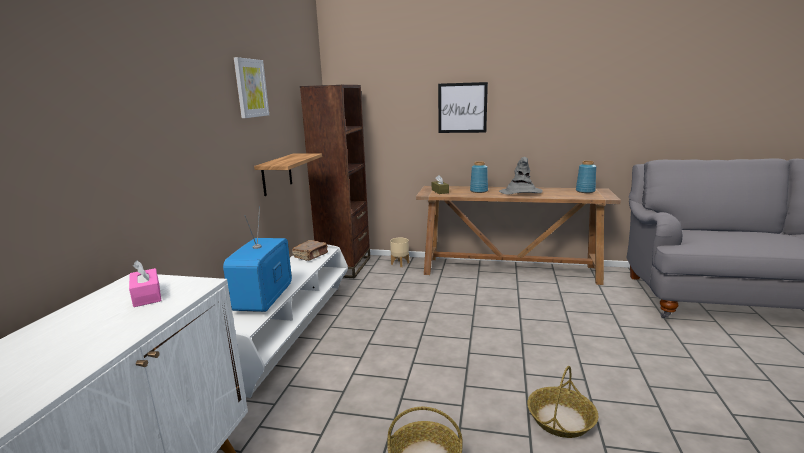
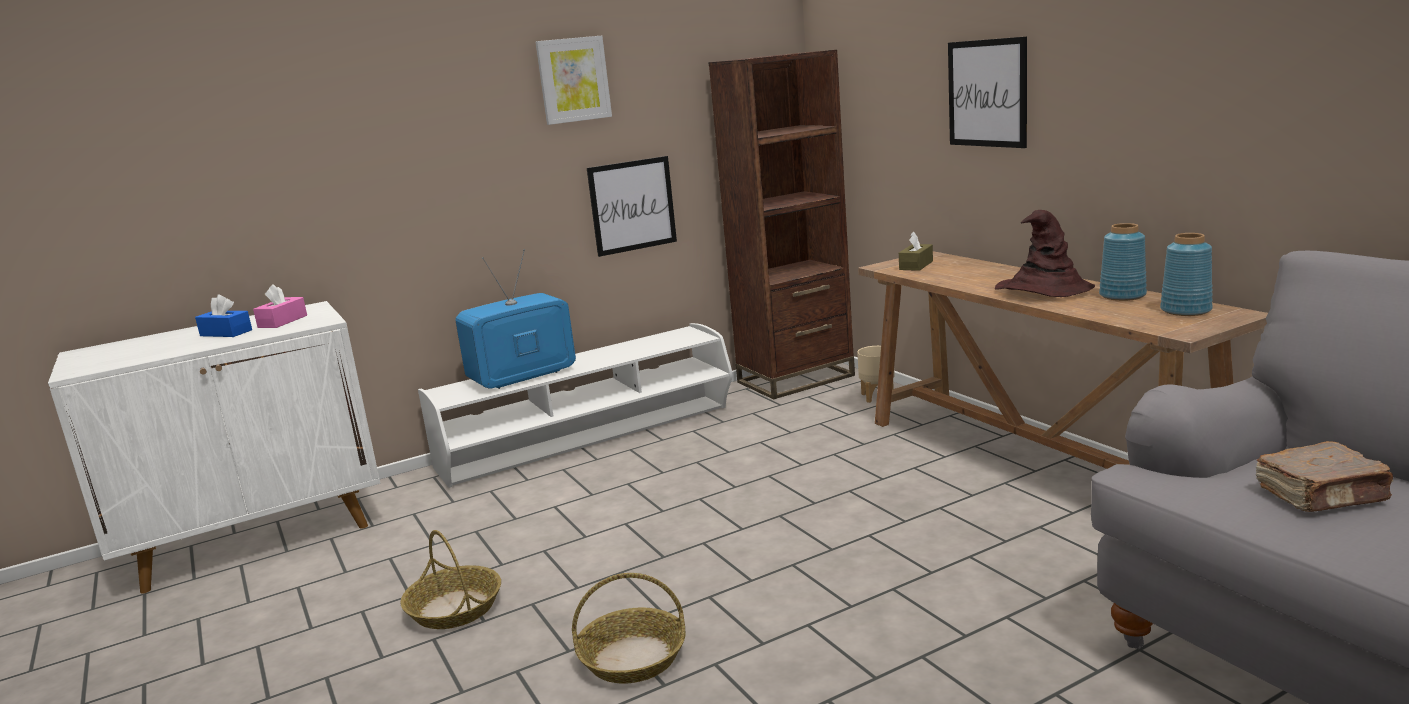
camera: 50 degrees right, 0 degrees up
shelf [254,153,322,196] -> picture [587,156,677,257]
brown book [292,240,328,261] -> brown book moved to [1256,441,1393,512]
blue vase [470,161,488,193] -> blue vase moved to [1099,223,1147,301]
grey hat [499,157,543,195] -> brown hat [995,210,1095,297]
none -> blue tissue box [195,295,252,337]

